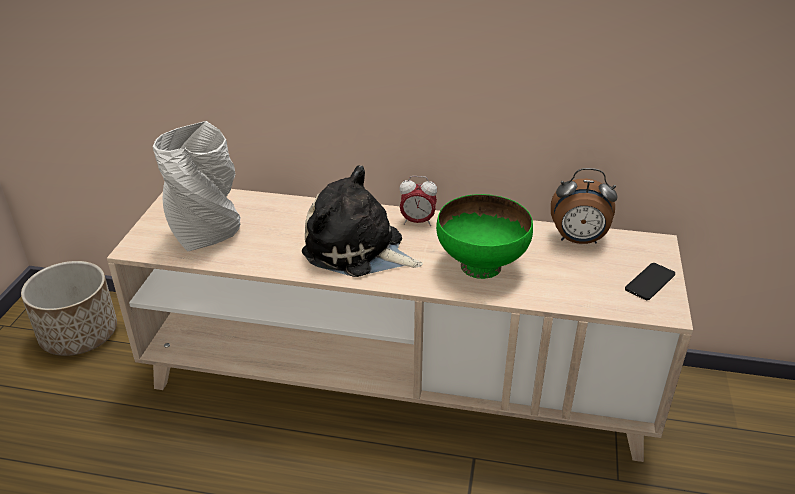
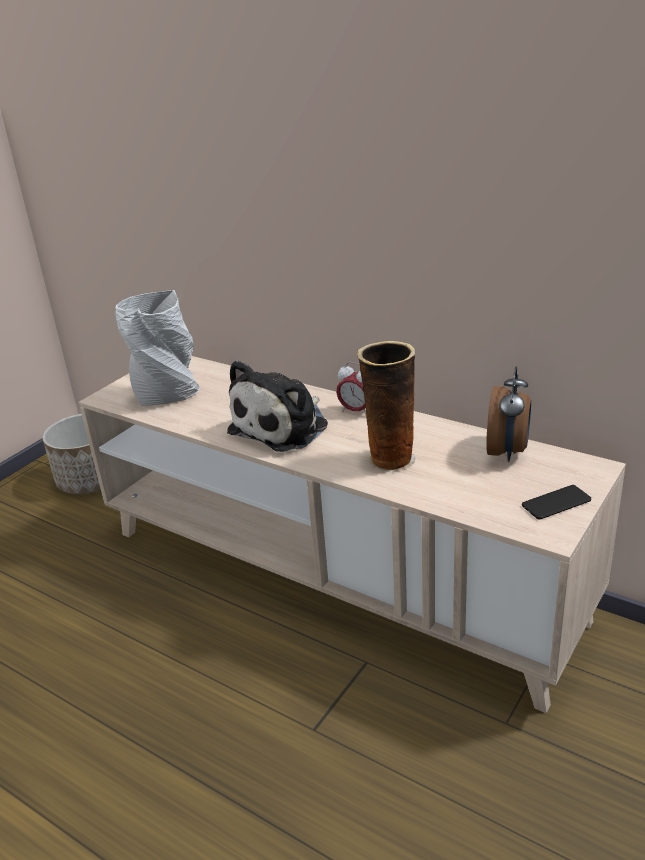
camera: 25 degrees right, 5 degrees down
plush toy [302,165,423,277] -> plush toy turned 105 degrees counterclockwise [227,360,328,452]
green bowl [436,194,533,279] -> vase [357,341,415,472]
alarm clock [551,168,618,244] -> alarm clock turned 105 degrees counterclockwise [486,366,531,462]

